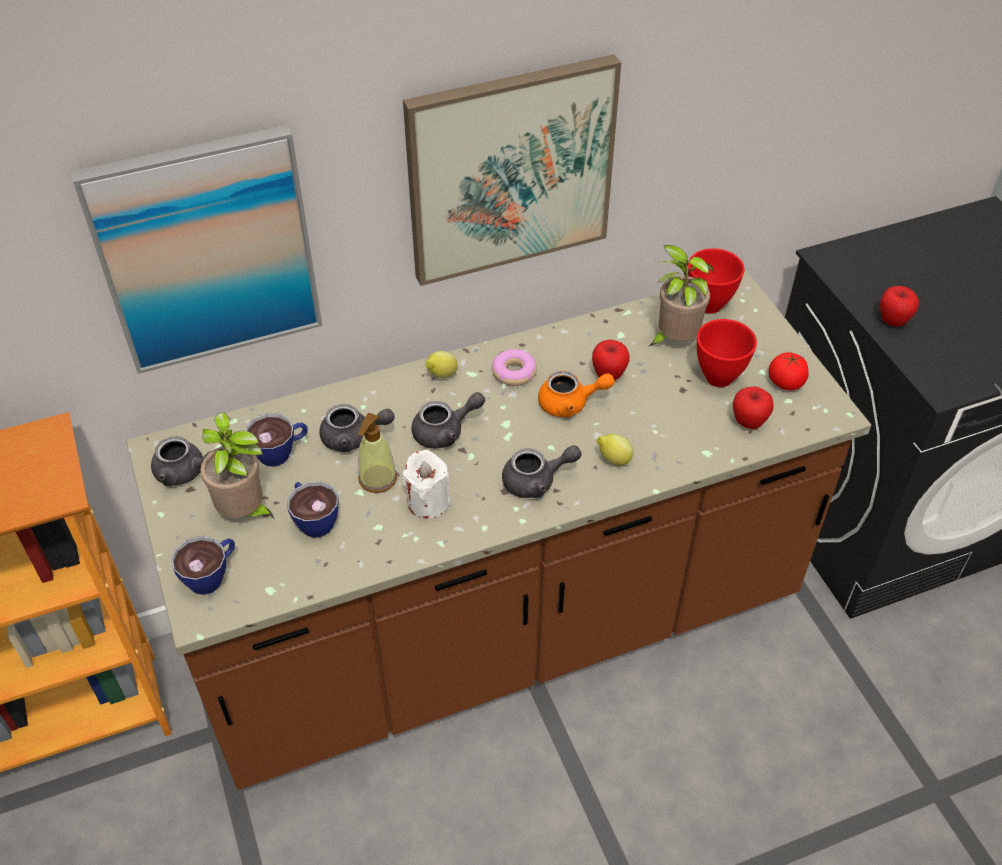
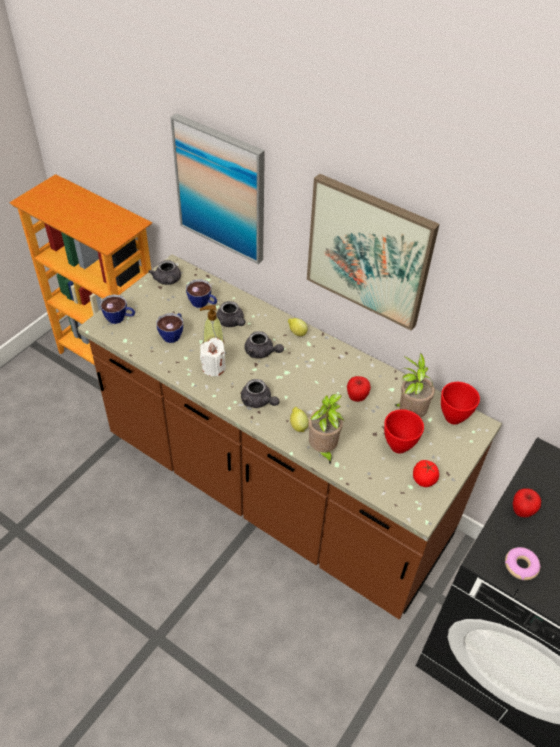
camera: 55 degrees right, 0 degrees up
potted plant [200,412,275,520] -> potted plant moved to [308,394,344,464]
donut [492,349,537,386] -> donut moved to [505,547,541,580]
orange teapot [538,371,615,417] -> none
apple [733,386,774,429] -> none

